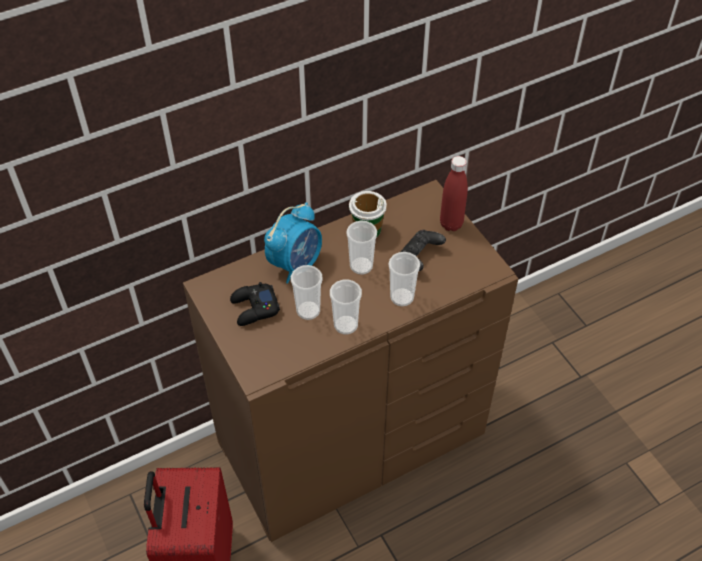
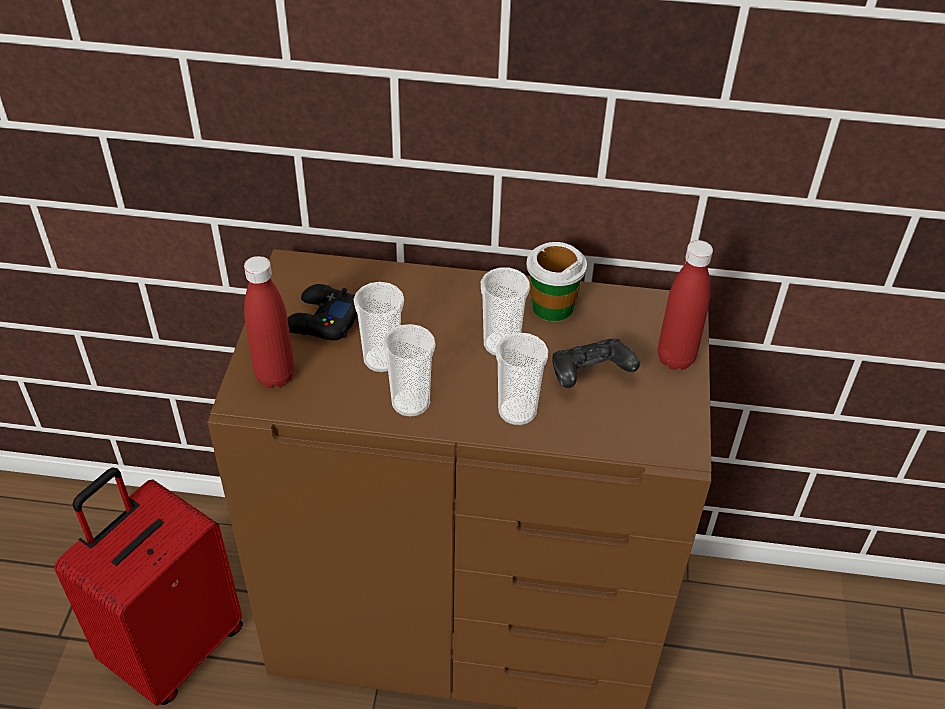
camera: 35 degrees right, 5 degrees down
alarm clock [264,202,322,284] -> none
none -> red bottle [244,256,295,388]

